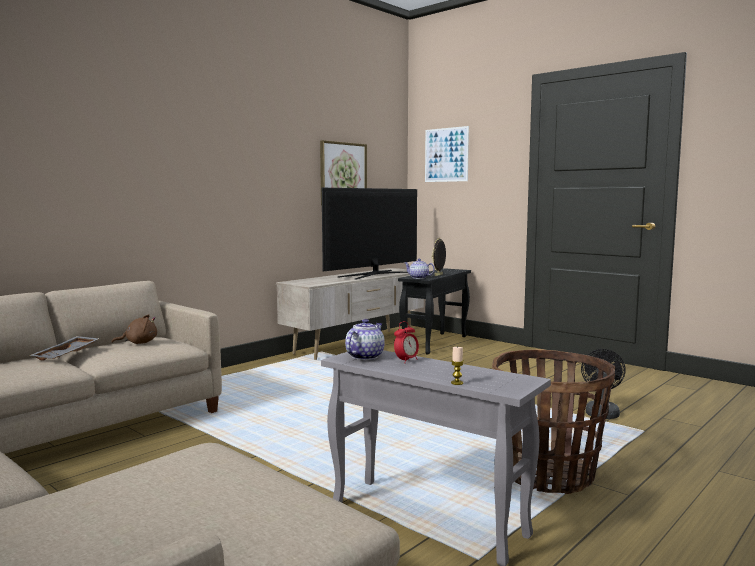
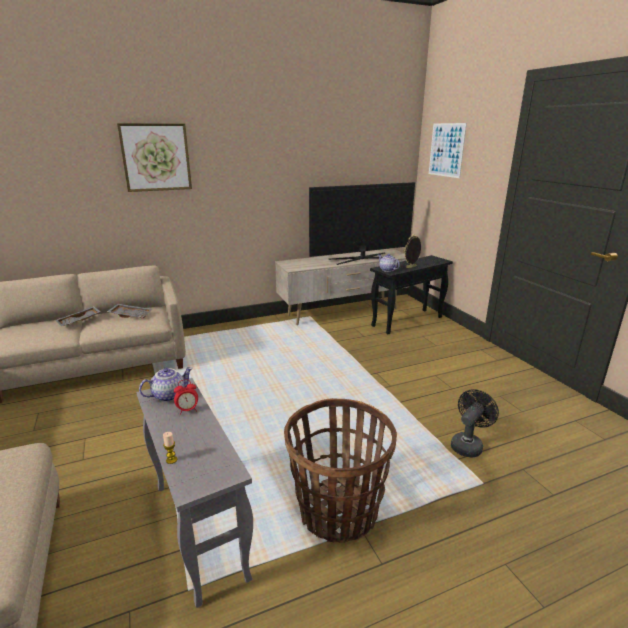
camera: 25 degrees right, 15 degrees up
brown plush toy [111,314,157,344] -> grey tray [107,303,152,318]
picture [320,140,367,206] -> picture moved to [117,123,192,192]

